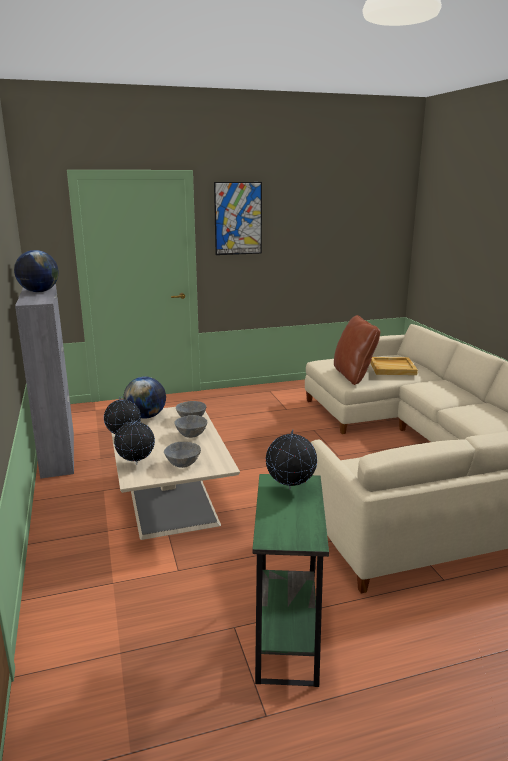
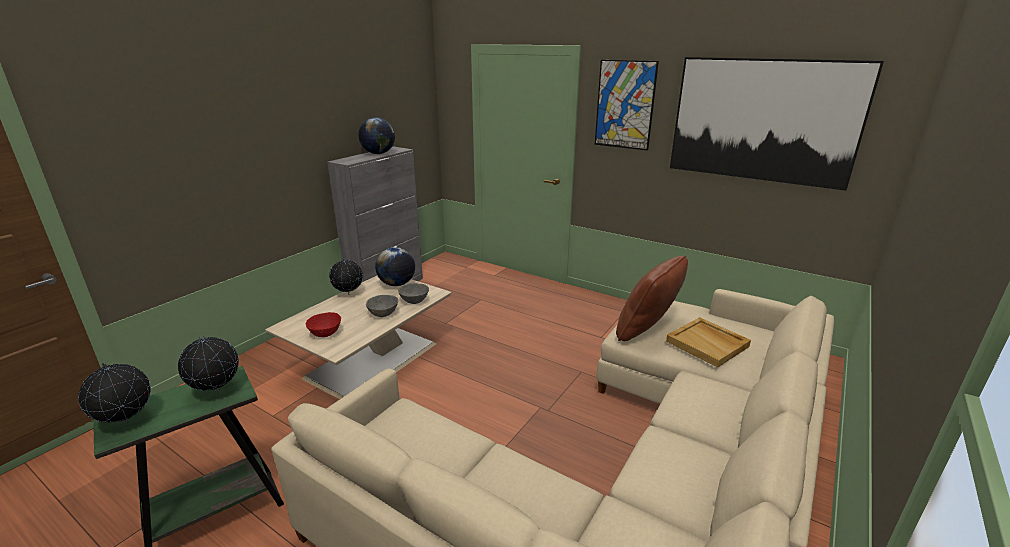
camera: 50 degrees right, 5 degrees up
globe [114,419,155,465] -> globe moved to [78,362,151,423]
grey bowl [164,442,201,468] -> red bowl [306,312,341,337]
none -> picture [670,57,884,191]

